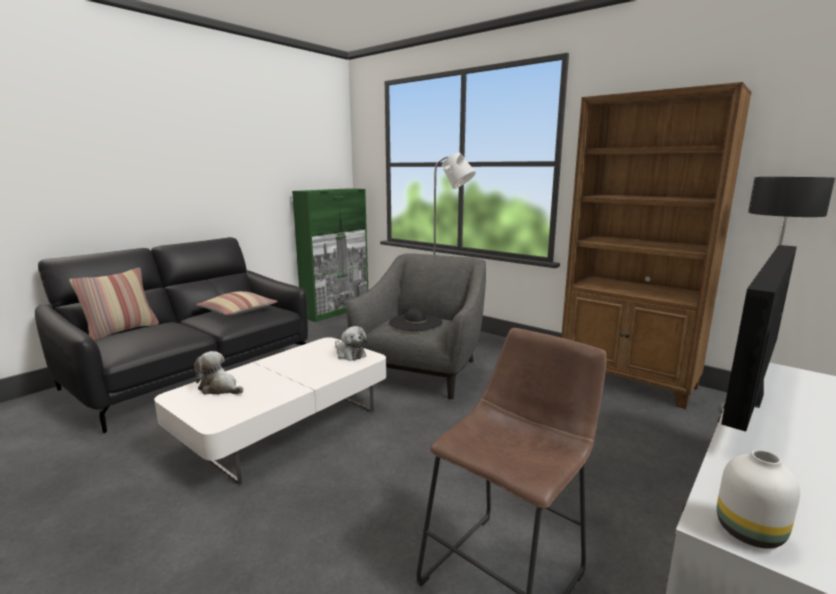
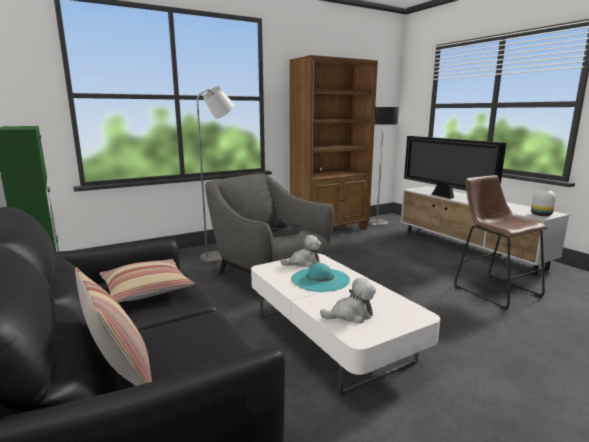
camera: 70 degrees left, 0 degrees up
plush toy [194,351,243,395] -> plush toy turned 150 degrees counterclockwise [320,278,376,323]
none -> turquoise hat [291,263,350,292]

